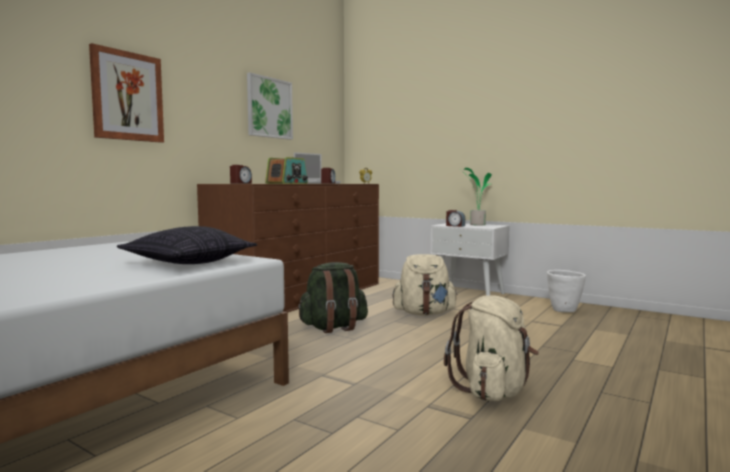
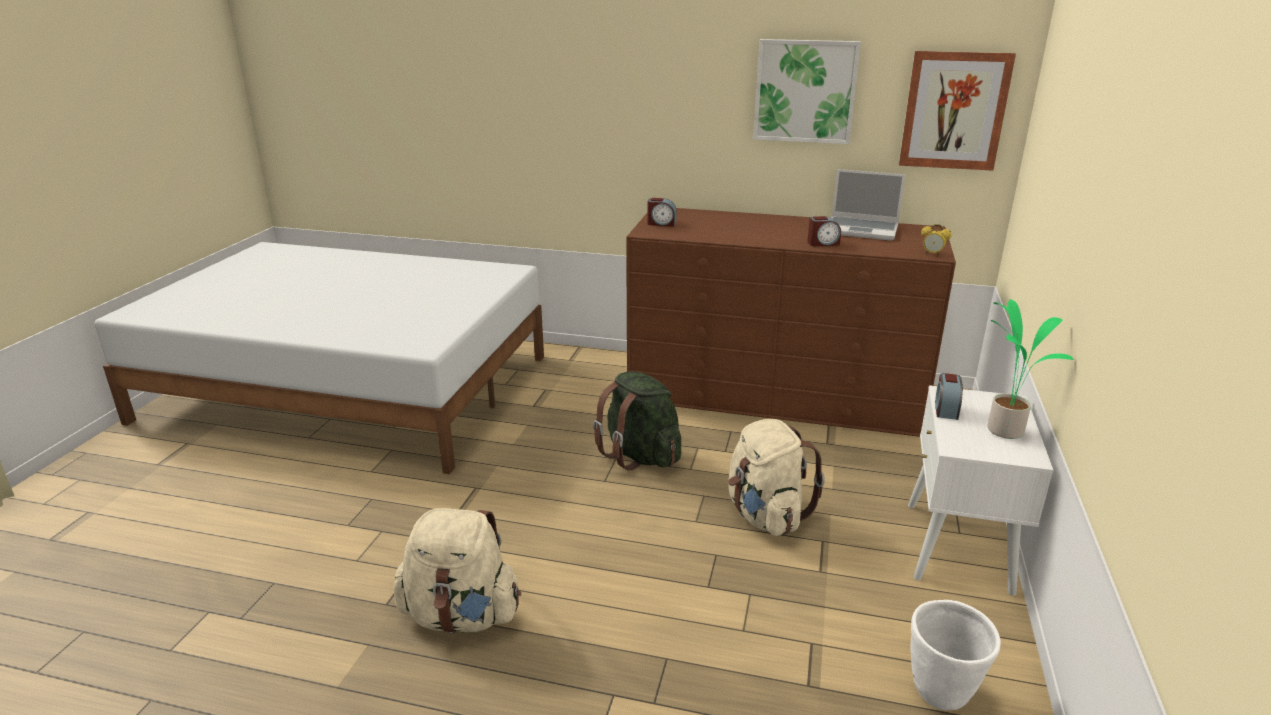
camera: 70 degrees right, 20 degrees up
picture [89,43,164,143] -> picture moved to [899,51,1016,171]
pillow [117,226,257,264] -> none
radio [265,157,308,184] -> none

